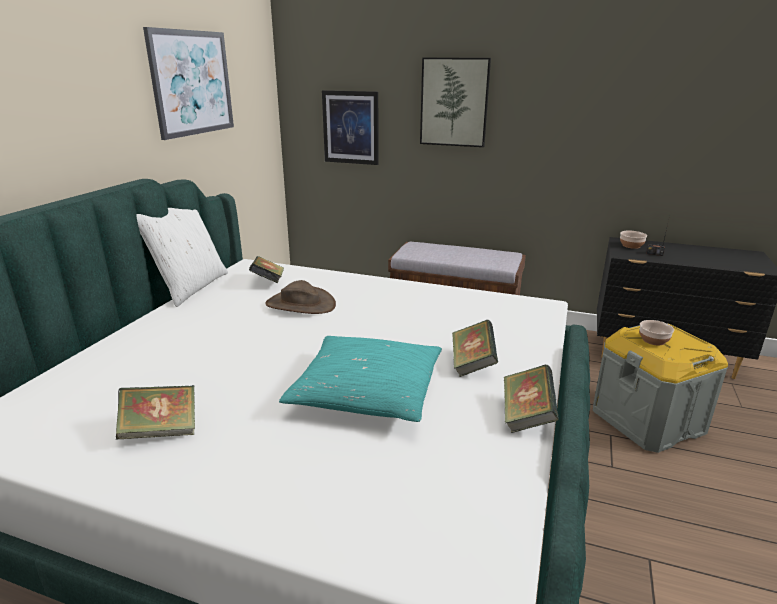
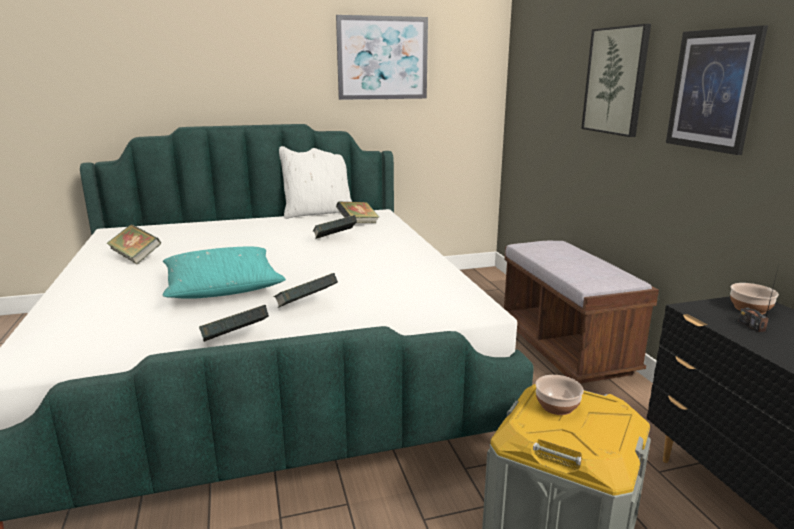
camera: 55 degrees right, 5 degrees down
brown hat [265,280,336,314] -> book [313,215,357,239]
picture [322,90,379,165] -> picture moved to [666,25,768,155]

